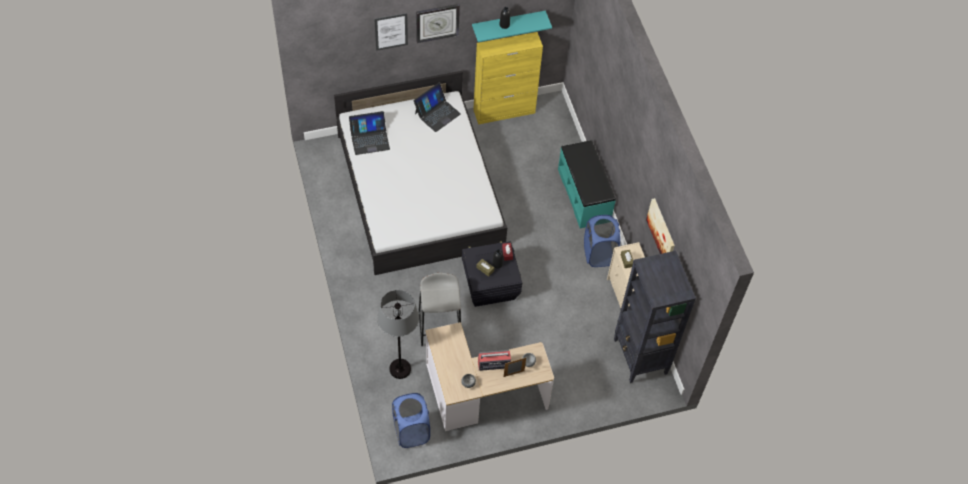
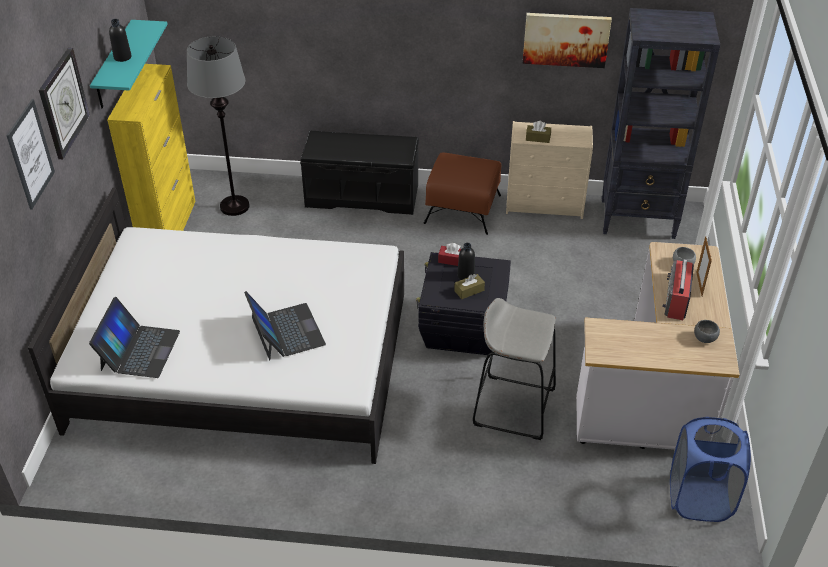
camera: 65 degrees left, 15 degrees down
grey floor lamp [377,290,419,379] -> grey floor lamp moved to [187,36,250,216]
laptop [414,83,461,132] -> laptop moved to [244,291,326,361]
turquoise bench [558,140,616,228] -> black bench [300,130,419,215]
blue laundry basket [584,215,620,267] -> brown ottoman [424,152,501,235]

